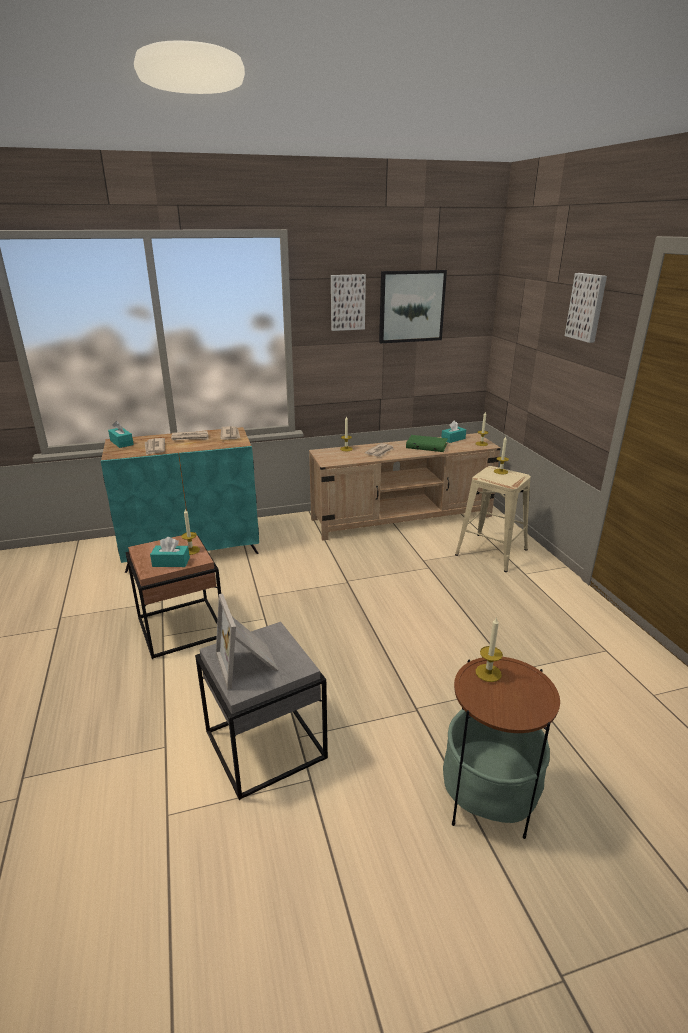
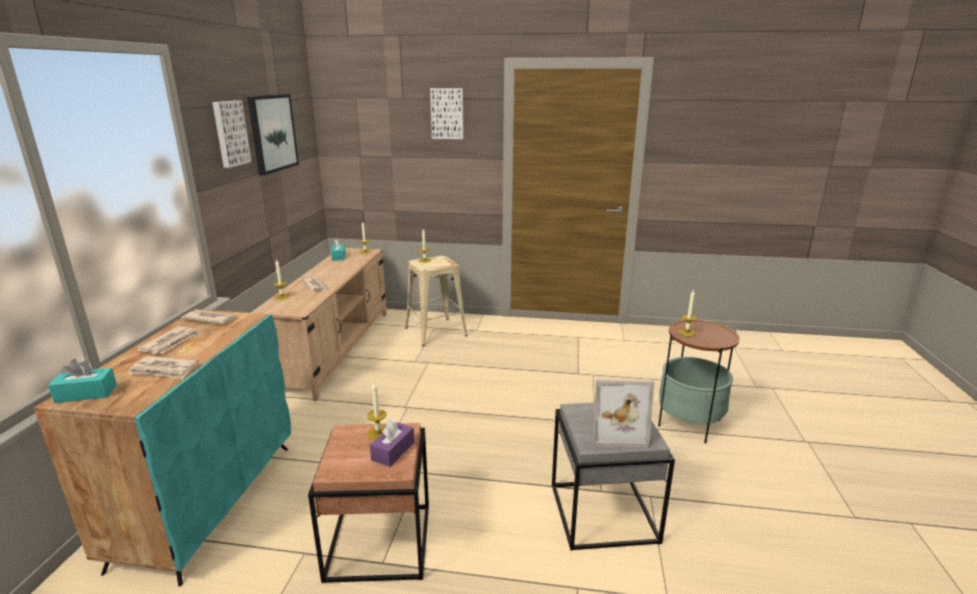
camera: 65 degrees left, 5 degrees down
turquoise tissue box [150,537,190,567] -> purple tissue box [370,419,414,467]
green book [406,435,448,452] -> none

